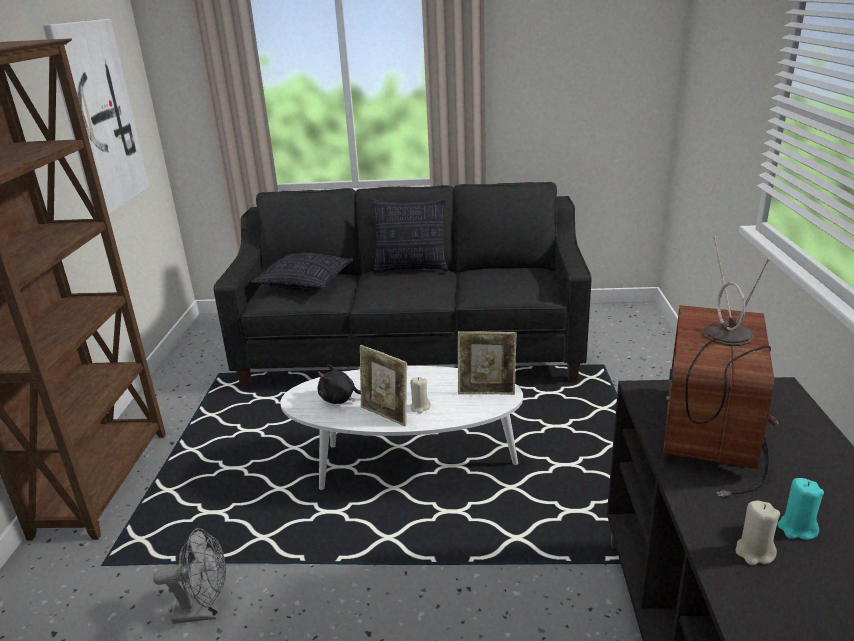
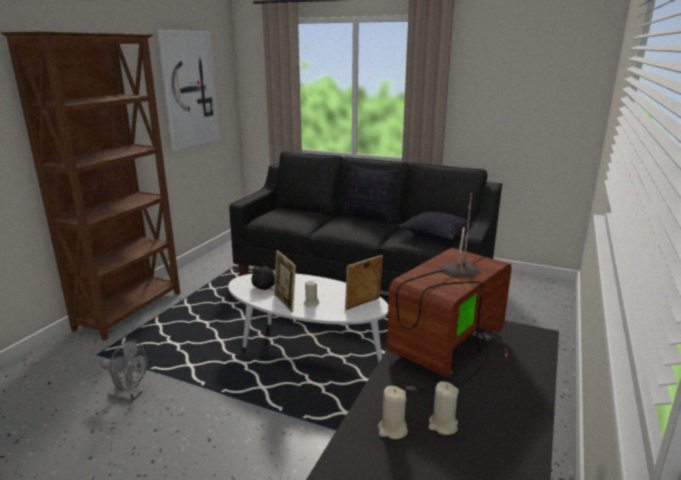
camera: 20 degrees right, 5 degrees down
pillow [251,253,353,291] -> pillow moved to [397,211,473,240]
picture frame [458,331,517,395] -> picture frame turned 120 degrees clockwise [345,255,383,310]
turquoise candle [777,478,824,540] -> beige candle [428,381,459,435]

